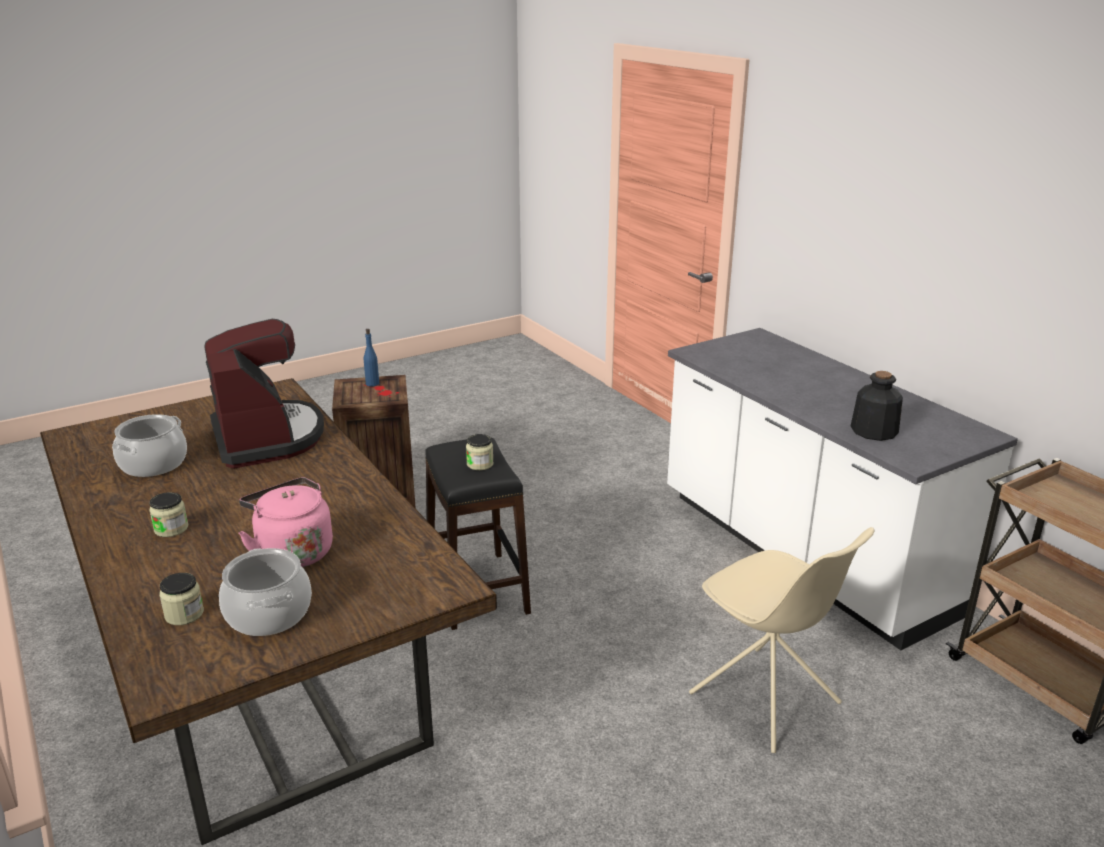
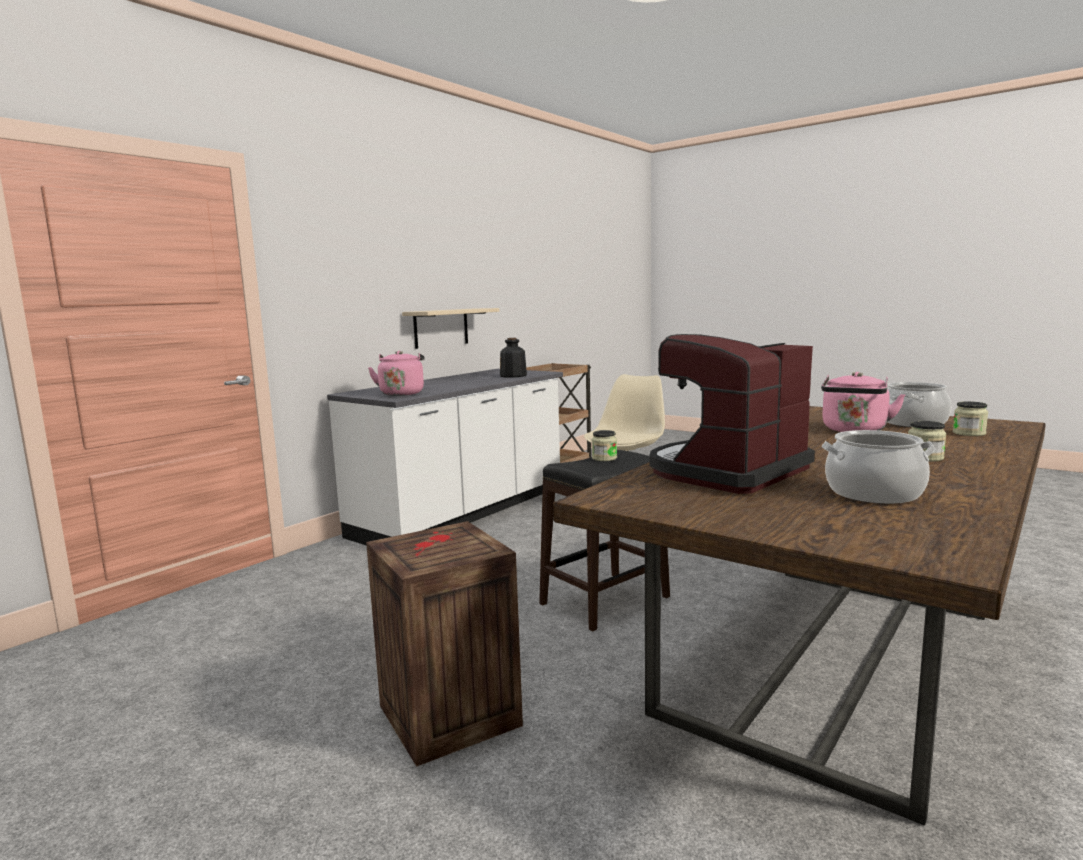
camera: 110 degrees left, 15 degrees down
blue bottle [364,329,379,387] -> none
none -> pink kettle [368,351,425,396]
none -> beige shelf [402,308,499,349]

